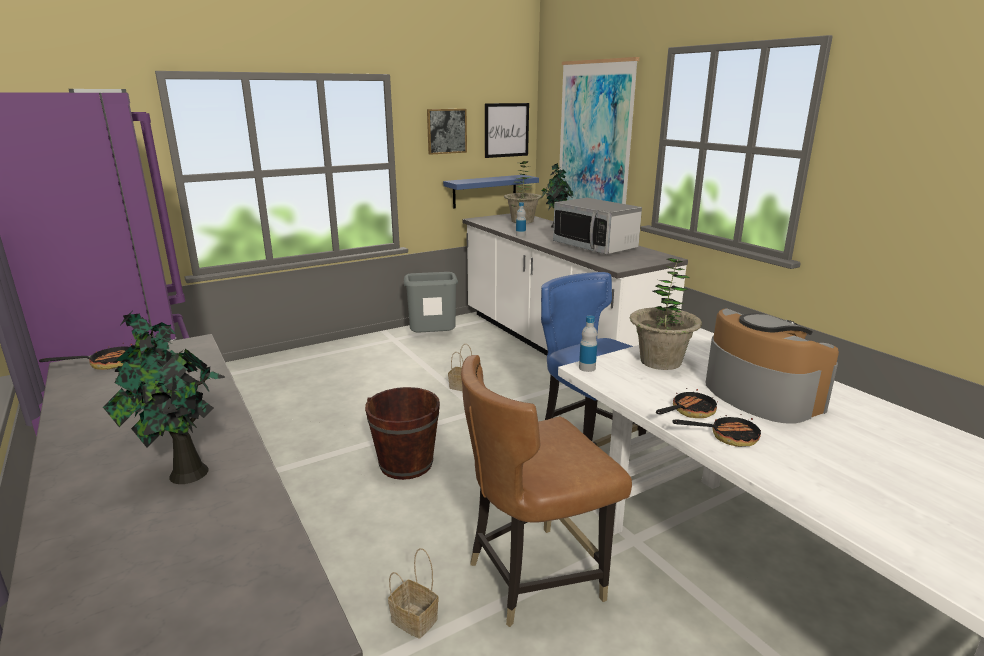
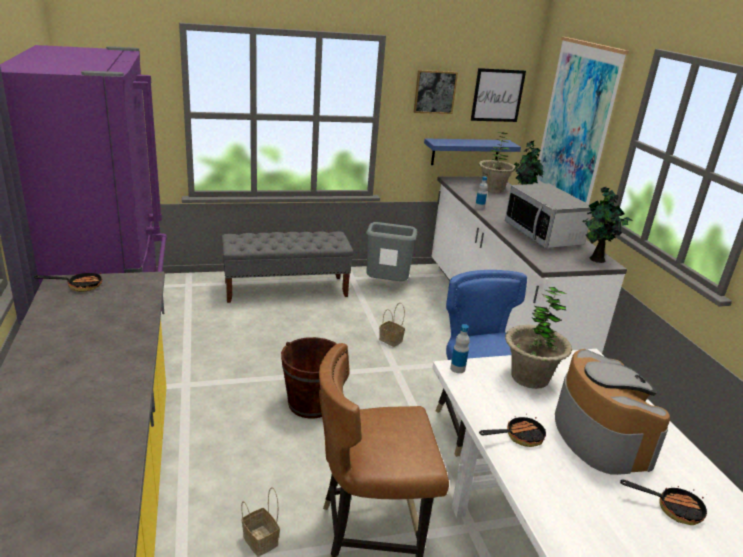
camera: 15 degrees right, 5 degrees up
potted plant [103,311,225,484] -> potted plant moved to [583,186,633,263]
frying pan [672,414,761,447] -> frying pan moved to [620,480,707,525]
none -> grey bench [222,231,353,303]

